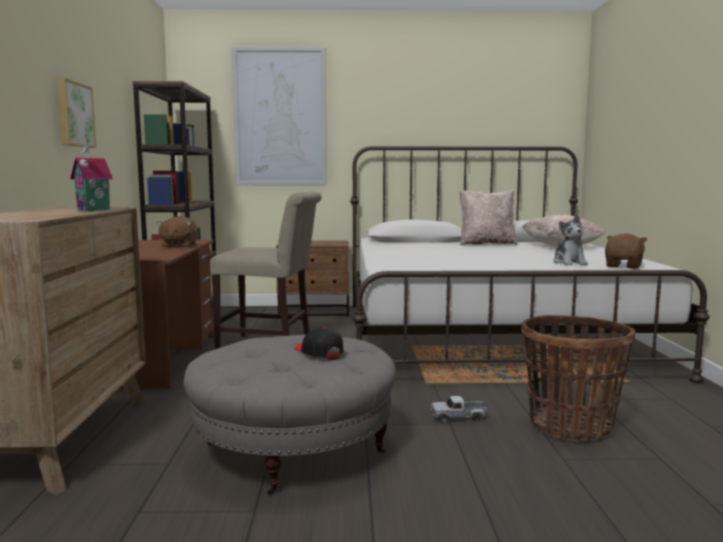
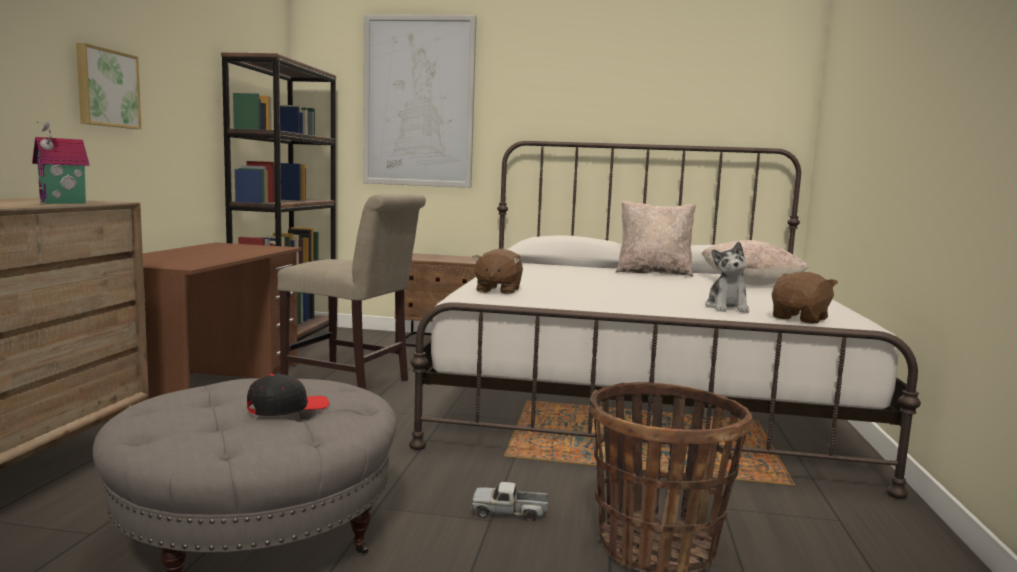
camera: 10 degrees right, 0 degrees up
brown plush toy [156,216,197,248] -> brown plush toy moved to [472,249,523,294]
black cap [294,327,343,358] -> black cap turned 75 degrees clockwise [247,374,329,416]

